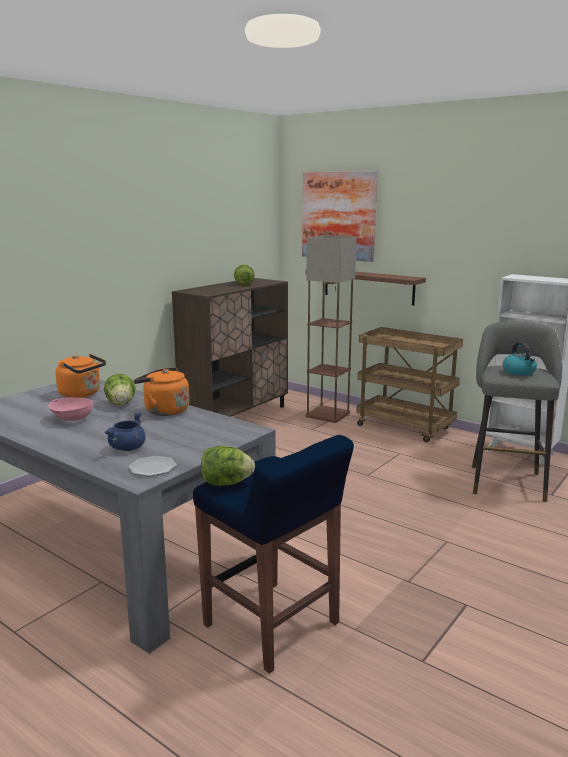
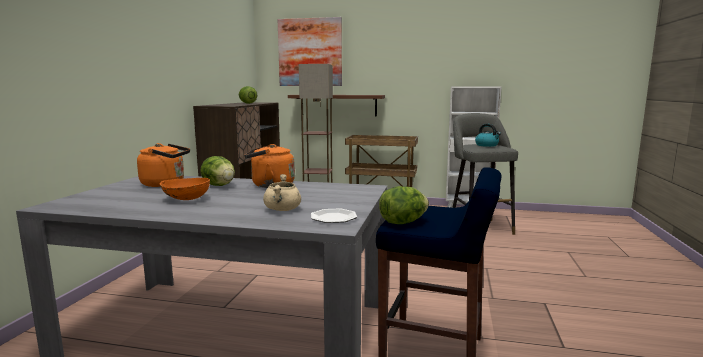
camera: 25 degrees left, 5 degrees down
pink bowl [48,397,93,421] -> orange bowl [160,178,210,200]
blue cooking pot [105,412,146,451] -> beige cooking pot [263,174,301,211]

